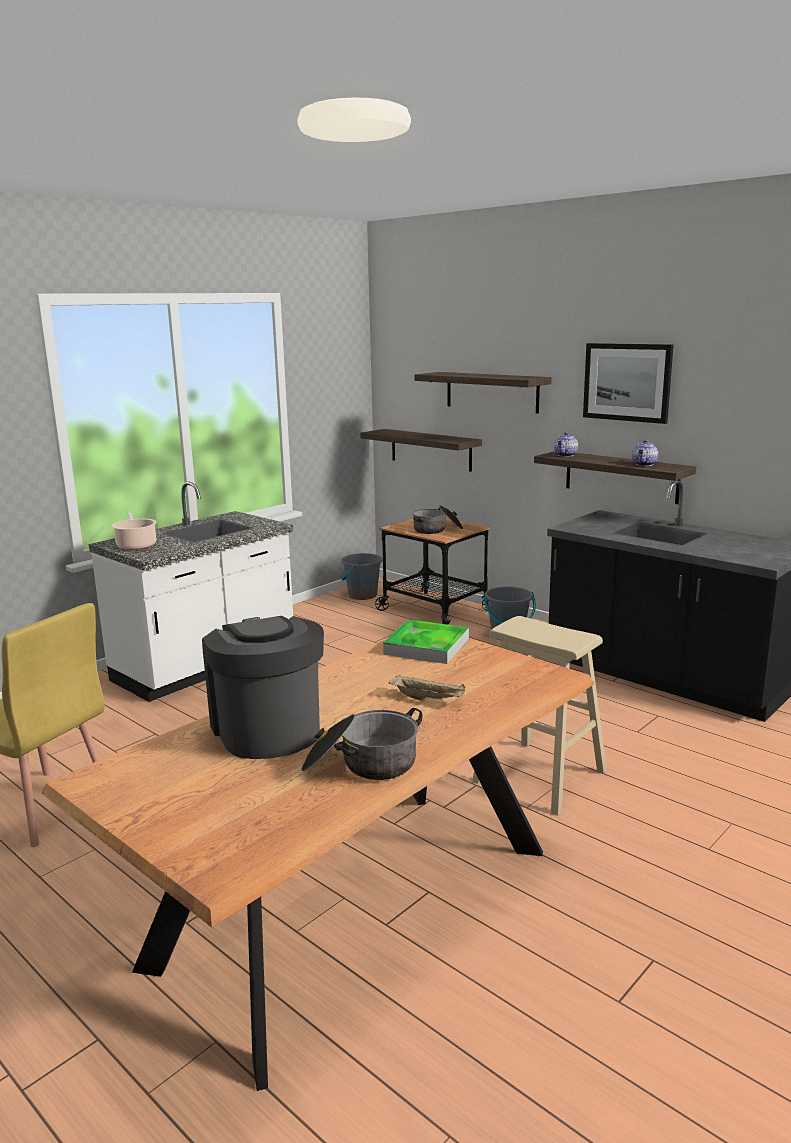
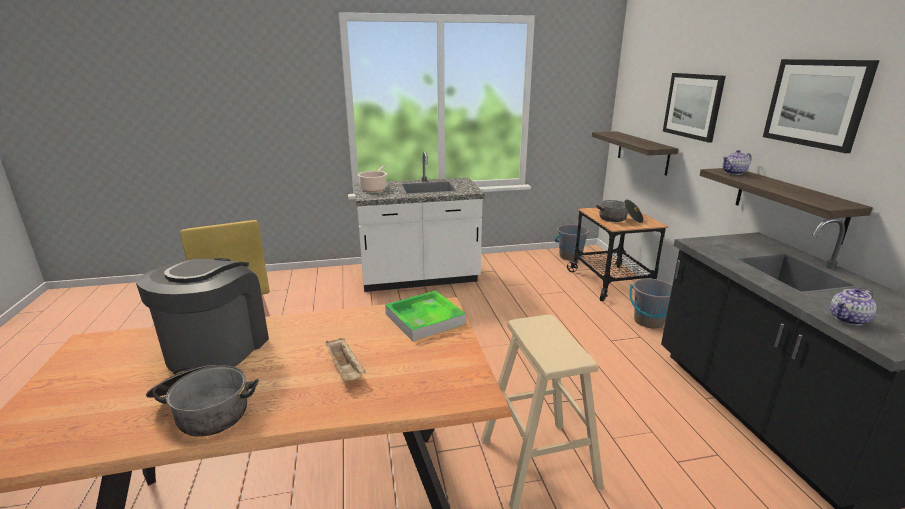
camera: 35 degrees right, 5 degrees up
shelf [414,372,552,414] -> picture [663,73,726,143]
teapot [632,440,658,466] -> teapot moved to [830,288,877,325]

